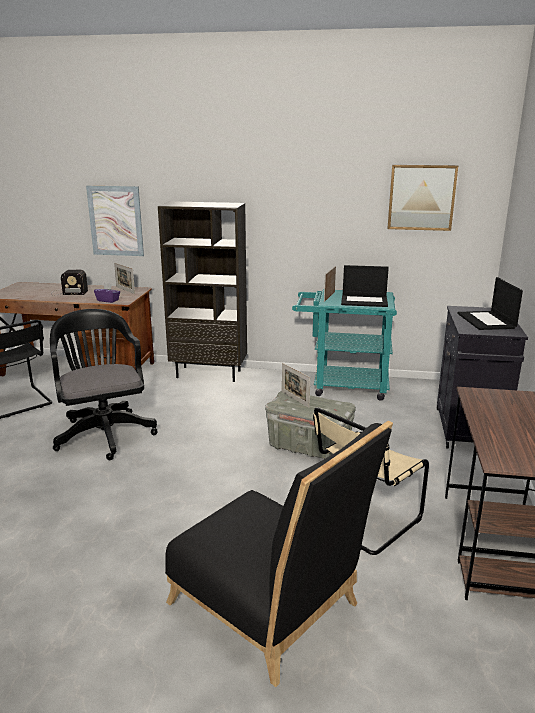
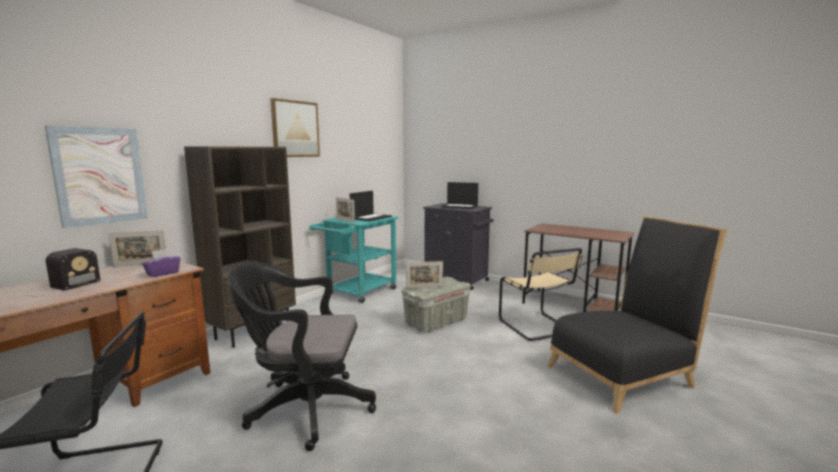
camera: 65 degrees left, 10 degrees down
picture [388,165,458,231] -> picture moved to [270,98,320,157]

